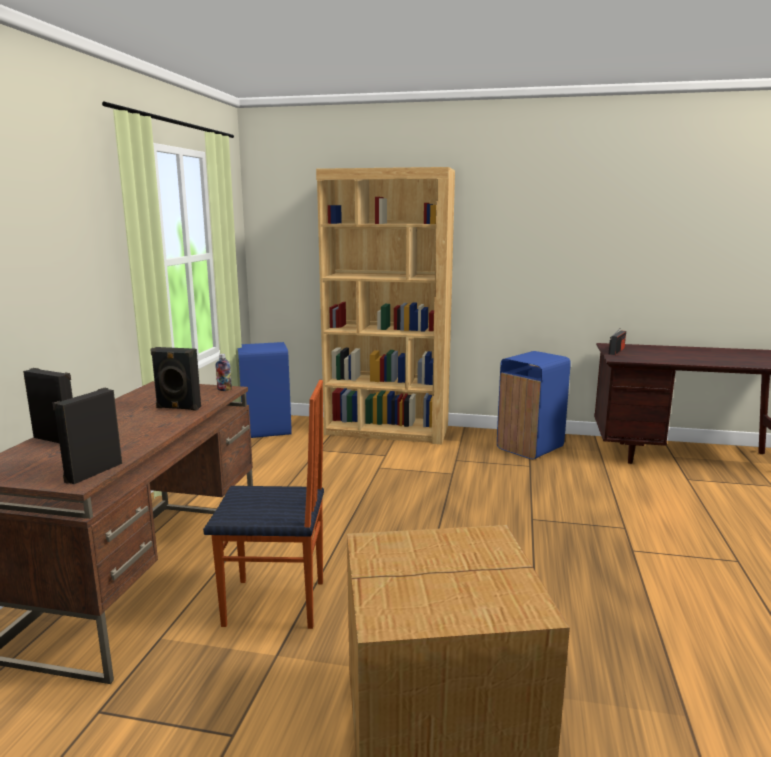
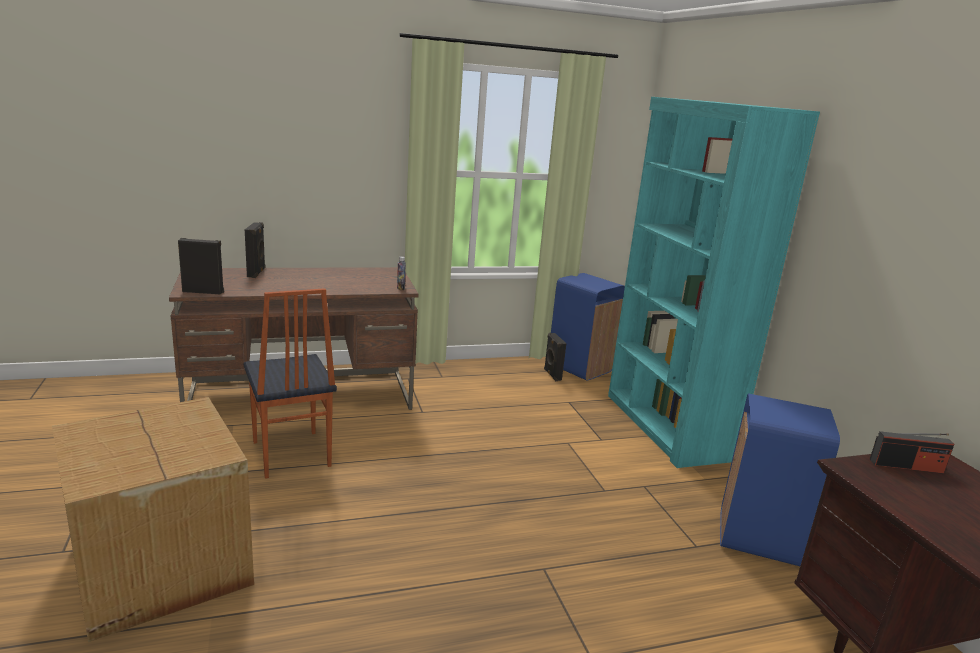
camera: 60 degrees right, 5 degrees up
black speaker [150,347,201,411] -> black speaker moved to [544,333,566,381]
brown bookcase [316,167,455,444] -> turquoise bookcase [608,97,820,468]

